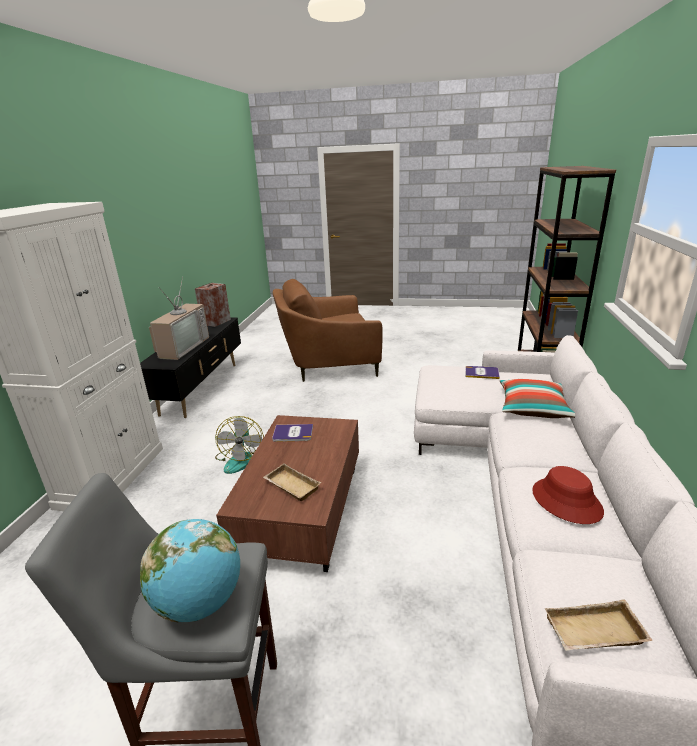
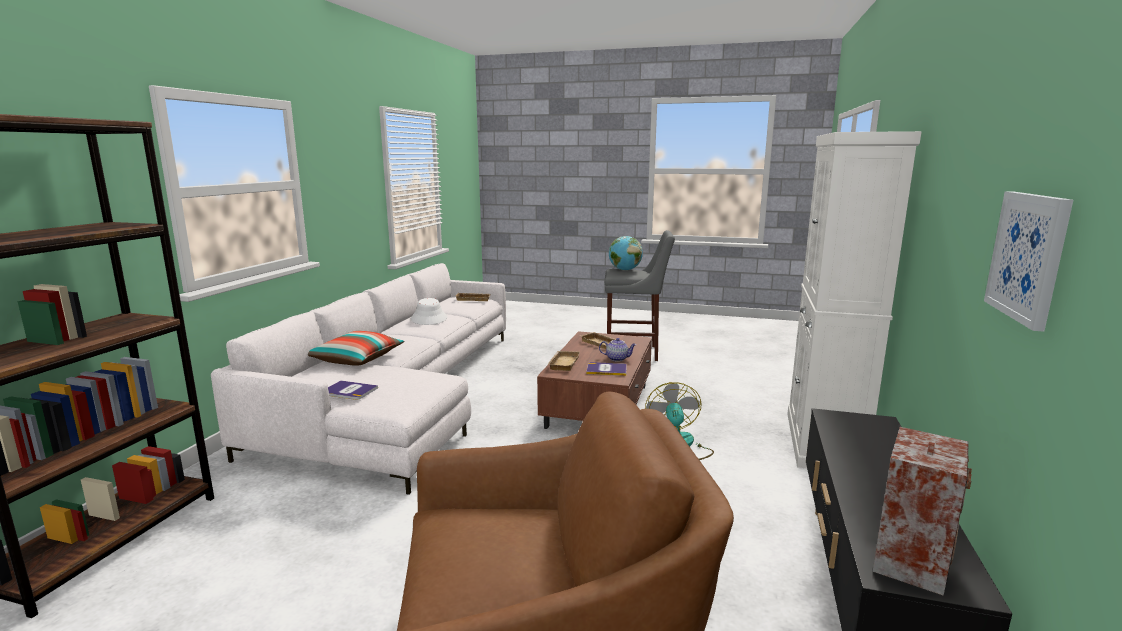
camera: 175 degrees left, 10 degrees down
television [149,277,209,360] -> none
red hat [532,466,604,524] -> white hat [411,298,447,325]
none -> beige tray [548,351,580,371]
none -> teapot [599,338,636,362]
none -> picture [984,191,1073,331]

